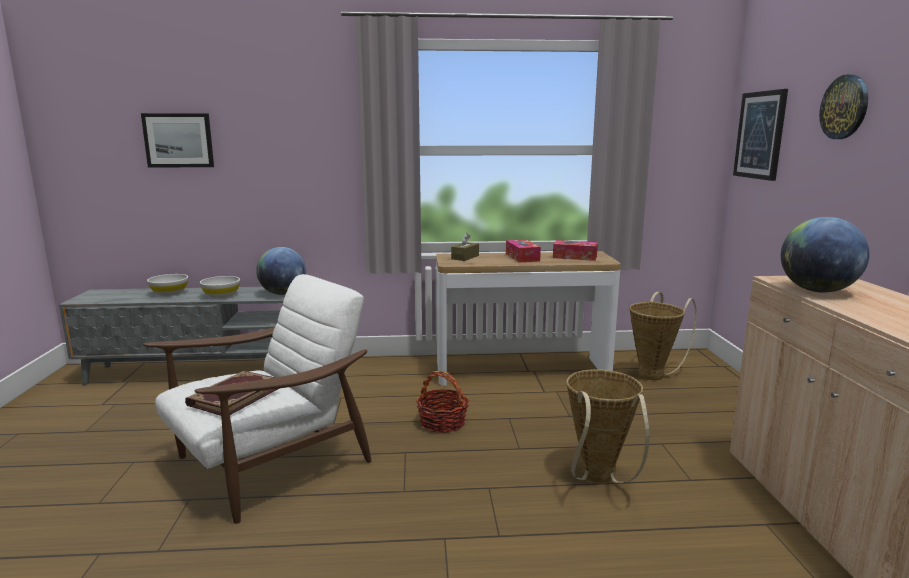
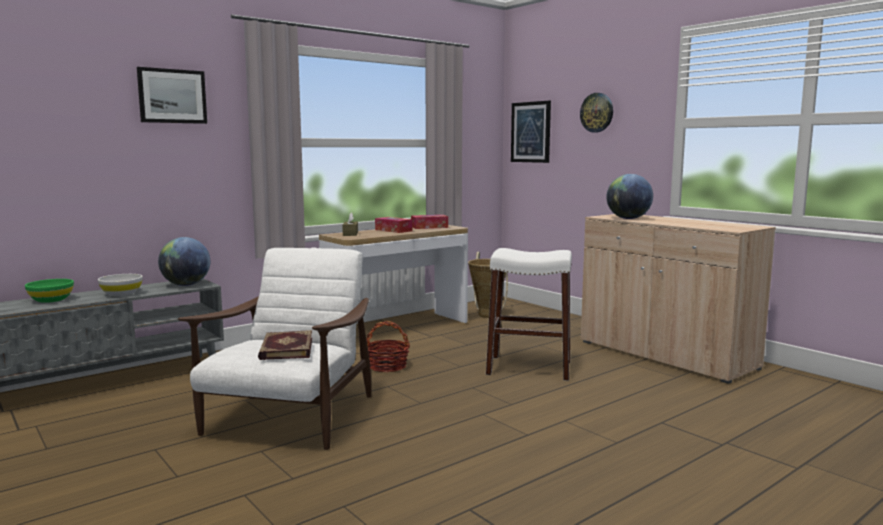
camera: 35 degrees left, 5 degrees down
picture [141,113,214,167] -> picture moved to [137,67,207,124]
white bowl [147,274,188,296] -> green bowl [25,279,74,303]
basket [566,369,649,483] -> white stool [486,248,572,381]

